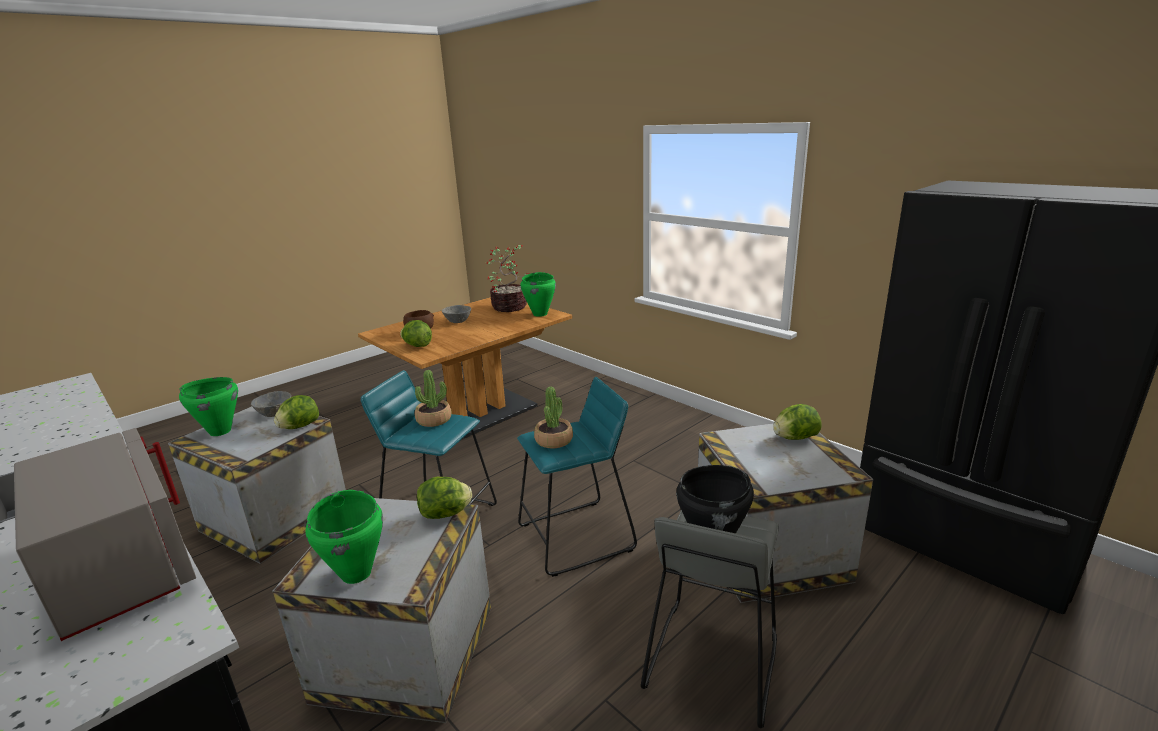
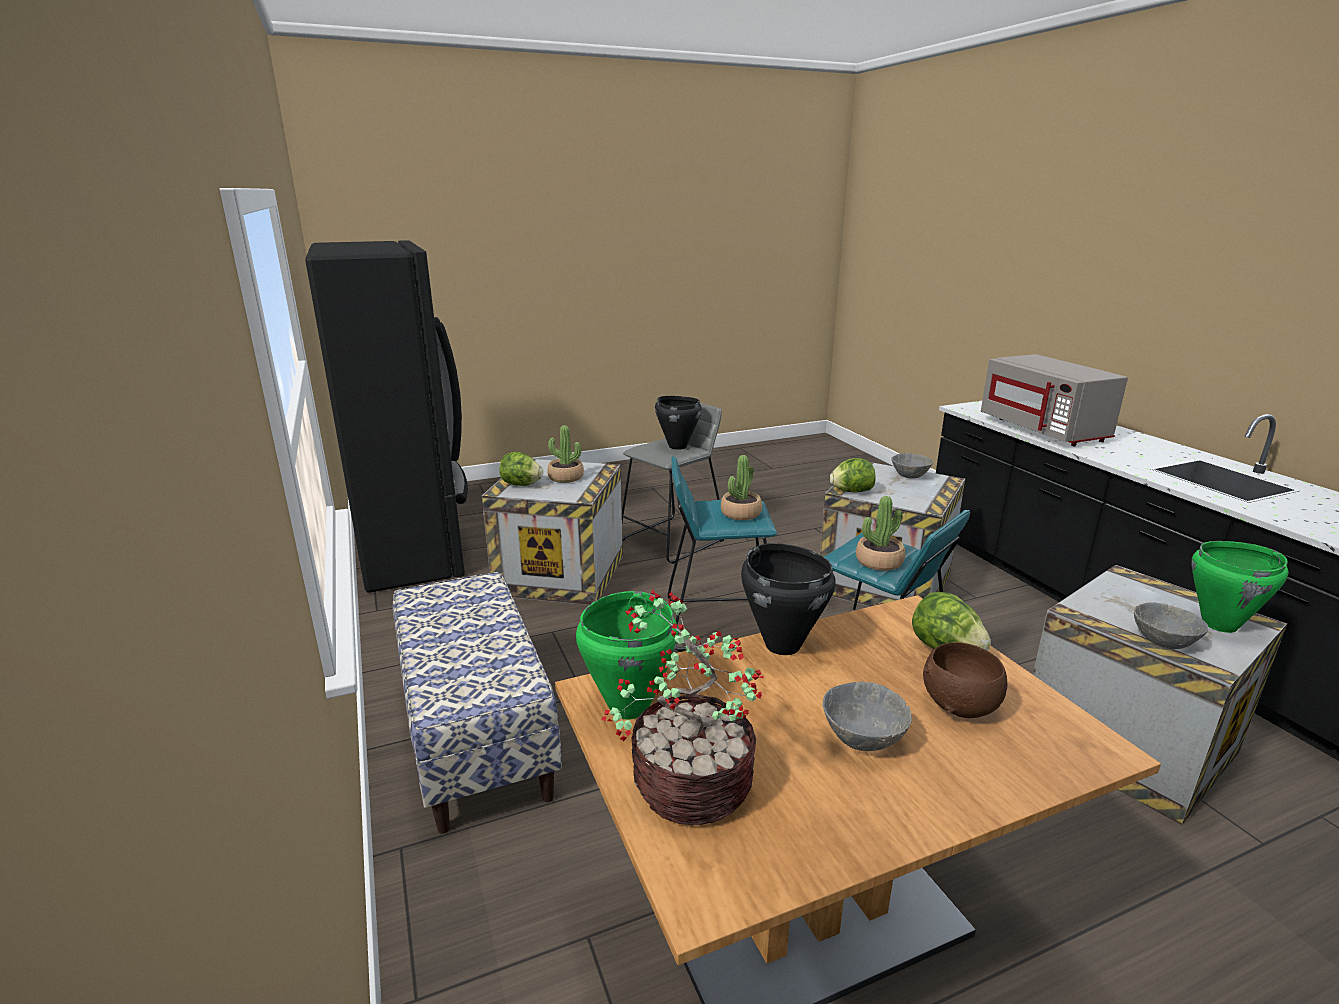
camera: 160 degrees left, 0 degrees up
lettuce [274,395,319,429] -> none
green cooking pot [305,490,383,584] -> grey bowl [891,453,933,479]
none -> bench [393,572,562,834]
none -> potted plant [547,425,584,483]
none -> black cooking pot [741,543,836,655]

